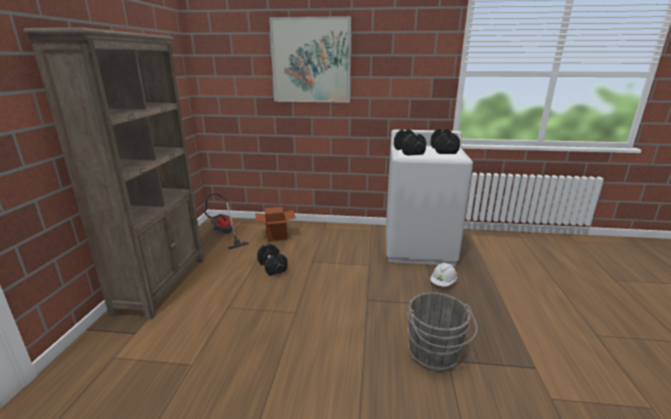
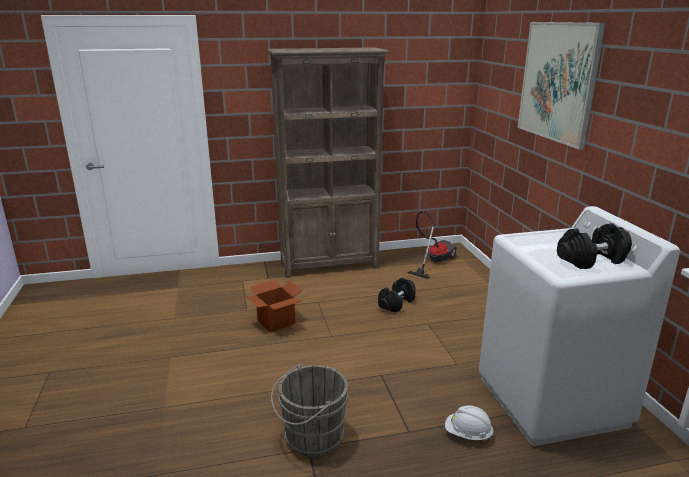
camera: 70 degrees right, 0 degrees up
cardboard box [255,207,296,242] -> cardboard box moved to [246,280,302,332]
black dumbbell [394,129,426,156] -> none

